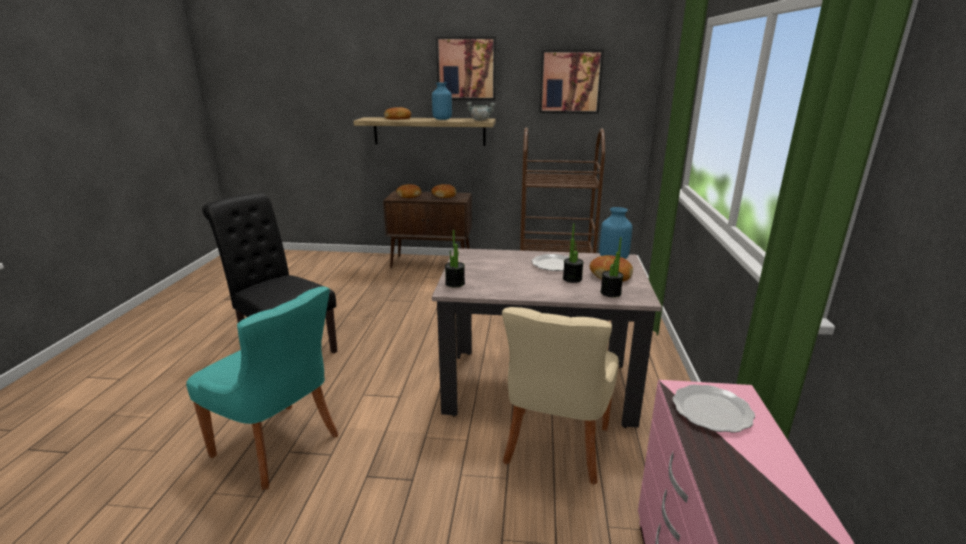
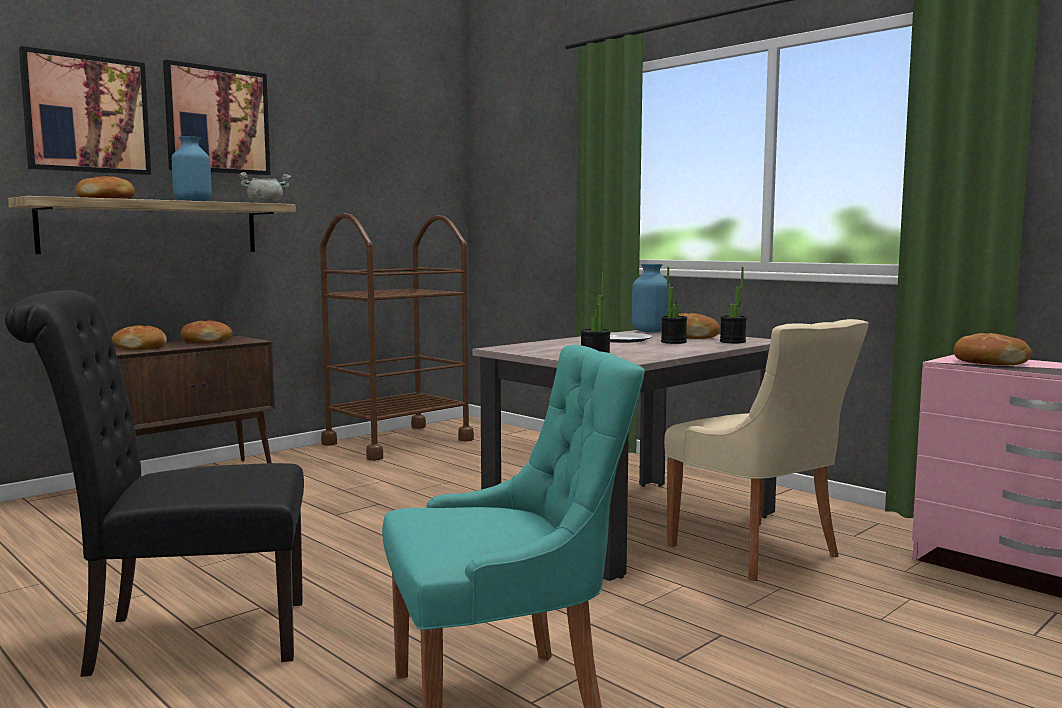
camera: 50 degrees left, 15 degrees down
picture [539,50,604,114] -> picture moved to [19,46,151,175]
plate [673,385,755,433] -> bread [954,333,1032,365]

